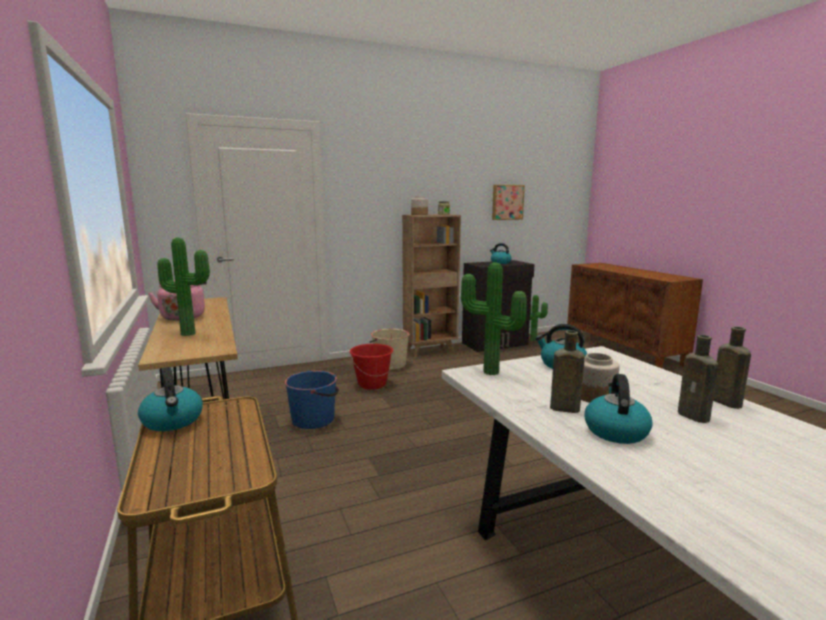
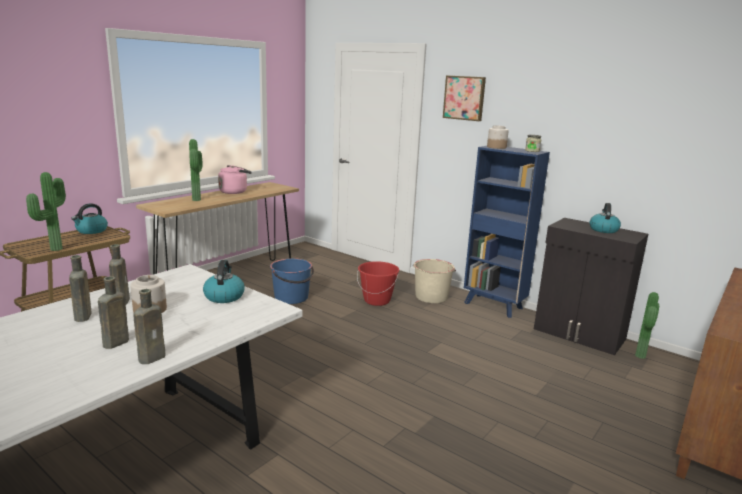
camera: 60 degrees right, 5 degrees up
brown bookcase [402,214,461,358] -> blue bookcase [464,146,550,318]
potted plant [461,262,527,375] -> potted plant moved to [26,172,66,251]
picture [492,185,525,220] -> picture moved to [443,76,486,121]
kettle [584,374,653,444] -> brown bottle [69,255,91,322]

